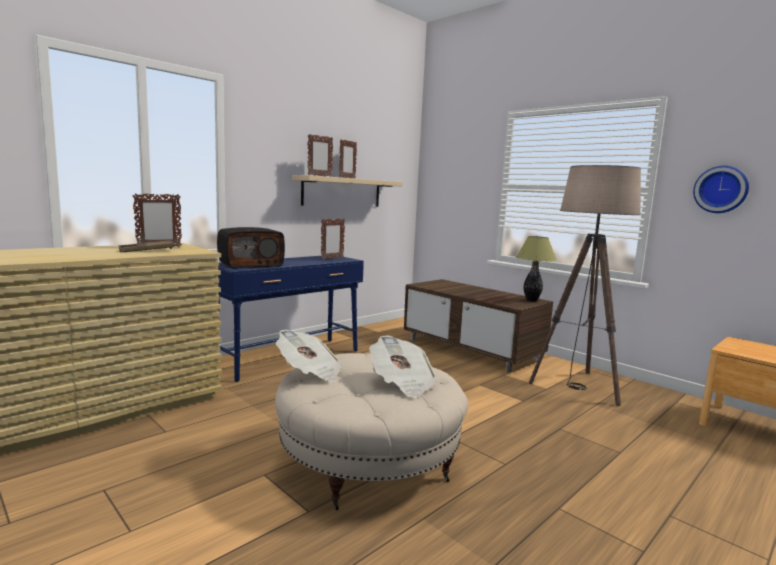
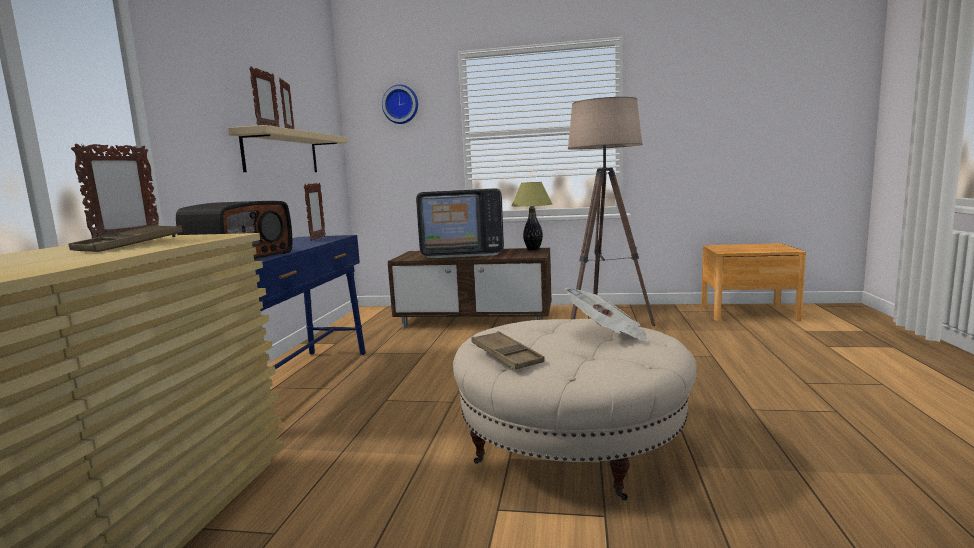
camera: 35 degrees left, 0 degrees up
newspaper [276,330,343,383] -> brown tray [472,331,545,370]
wall clock [693,166,749,213] -> wall clock moved to [382,85,418,124]
none -> television [416,188,504,258]

